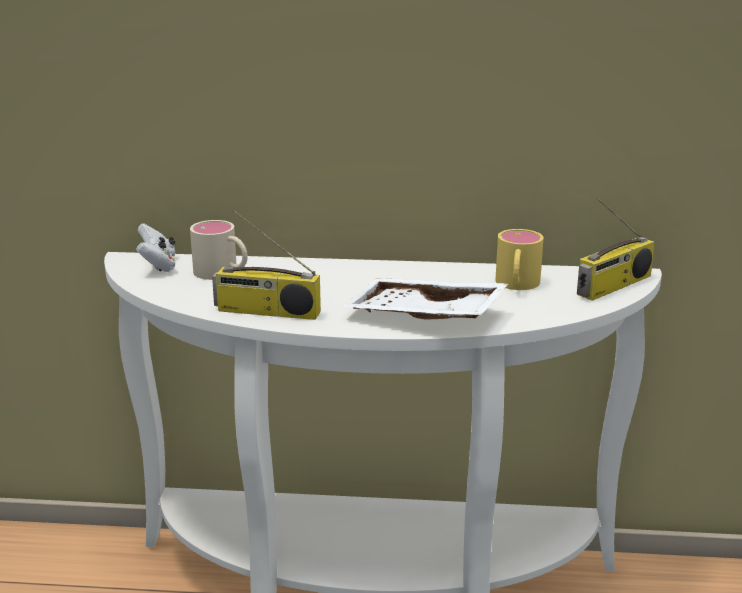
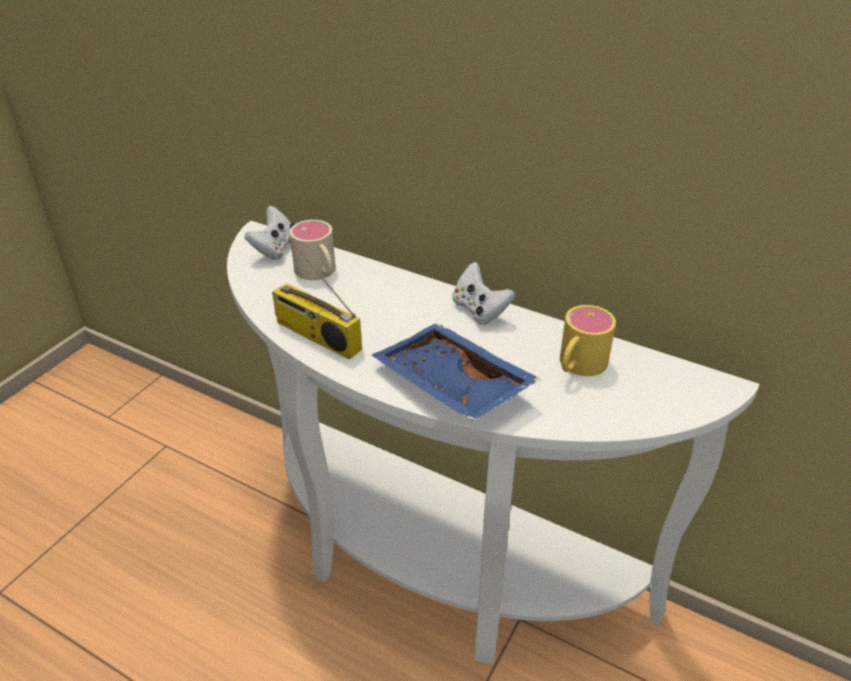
camera: 25 degrees right, 15 degrees up
white tray [341,278,508,319] -> blue tray [372,323,541,421]
radio [577,198,655,301] -> none
none -> white game controller [452,262,515,324]

